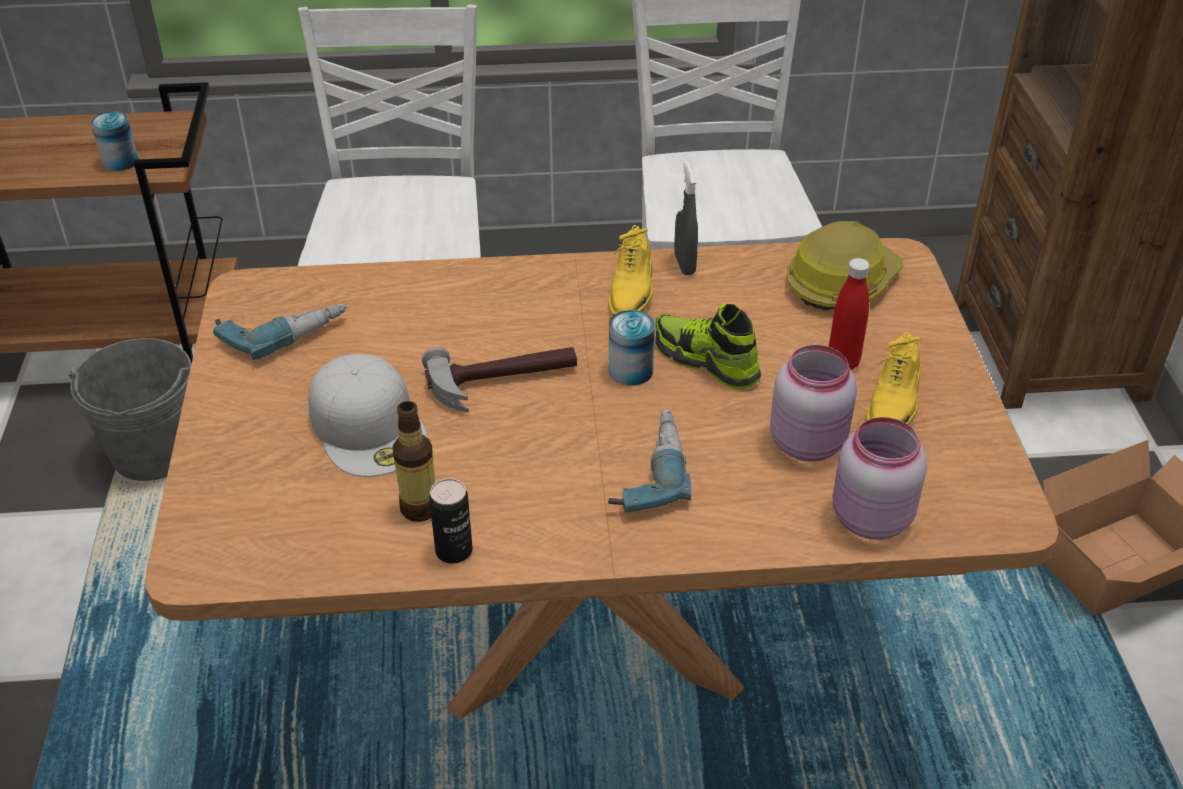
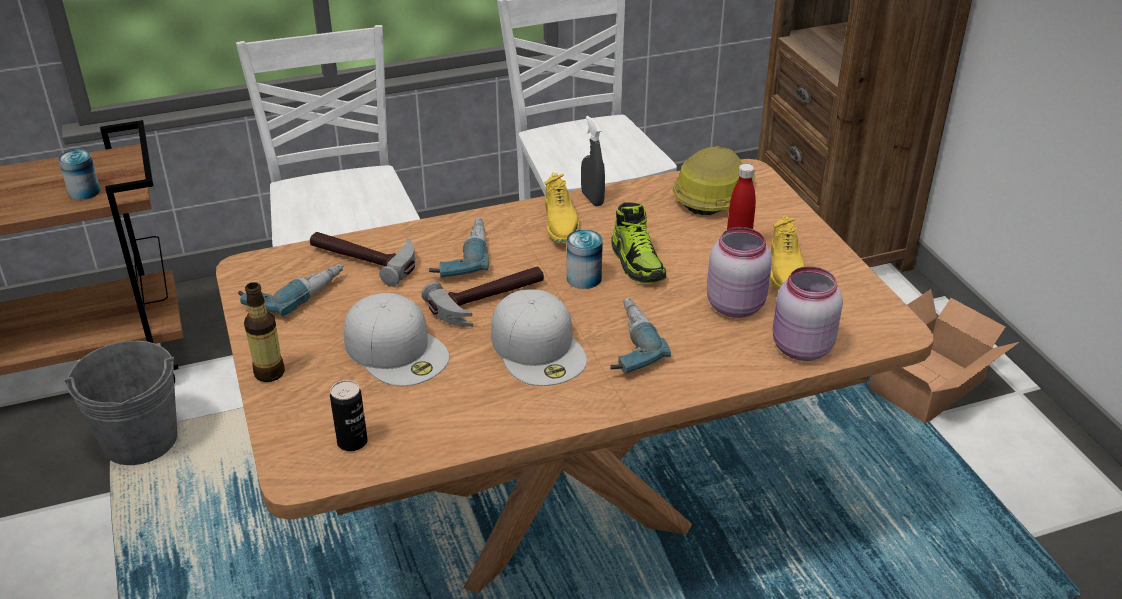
camera: 15 degrees left, 5 degrees down
bottle [392,401,435,522] -> bottle moved to [244,282,285,382]
can [429,478,473,564] -> can moved to [330,380,368,451]
shoe [655,304,761,389] -> shoe turned 135 degrees counterclockwise [611,202,666,283]
none -> hammer [310,232,415,287]
none -> power drill [429,218,489,278]
none -> white cap [491,289,587,386]

